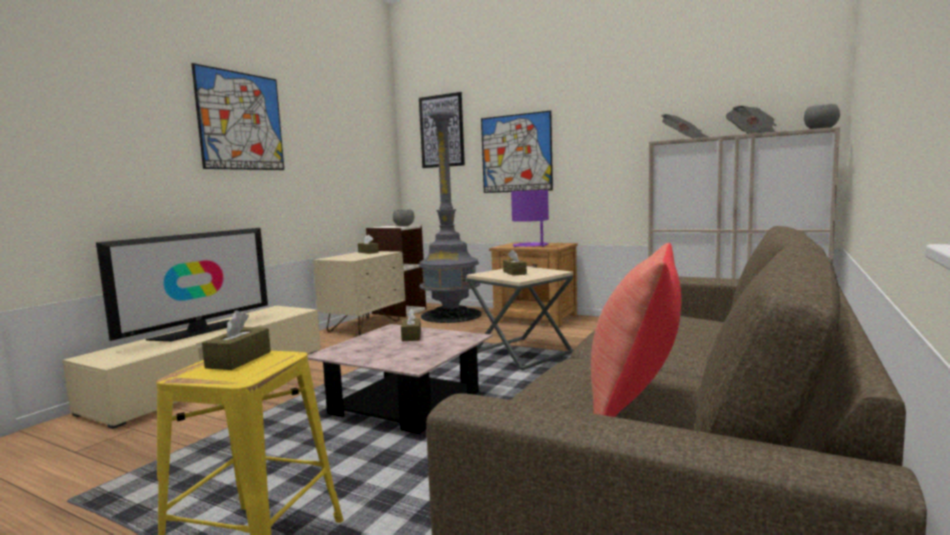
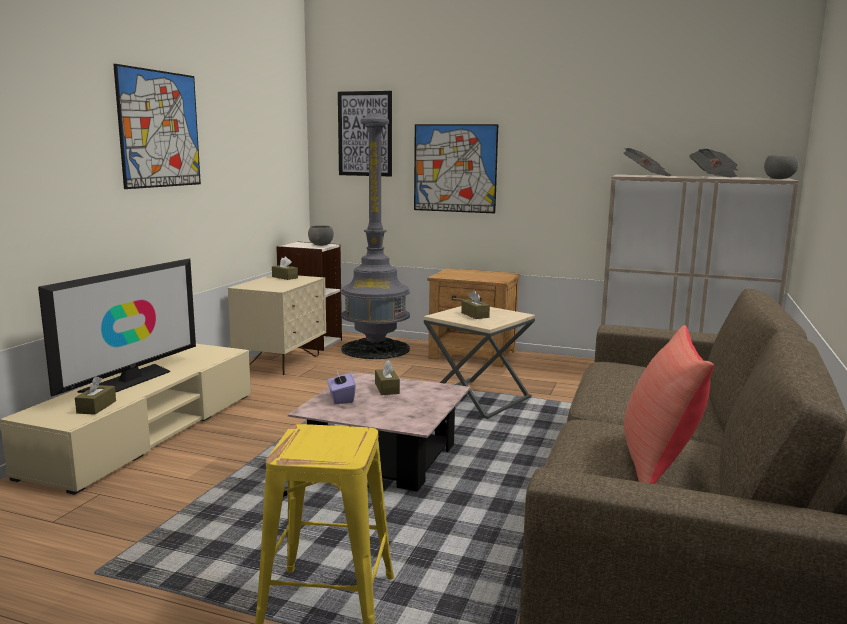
camera: 10 degrees left, 5 degrees up
brown tissue box [202,310,271,370] -> brown tissue box moved to [75,376,116,415]
purple table lamp [511,190,549,247] -> none
none -> purple tissue box [327,368,356,404]

